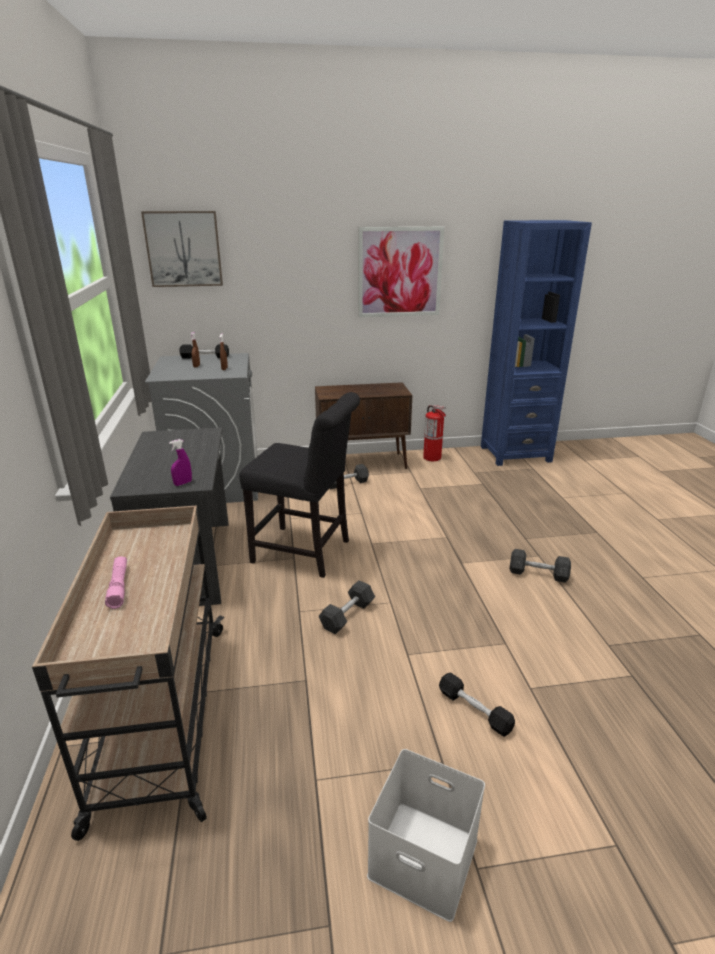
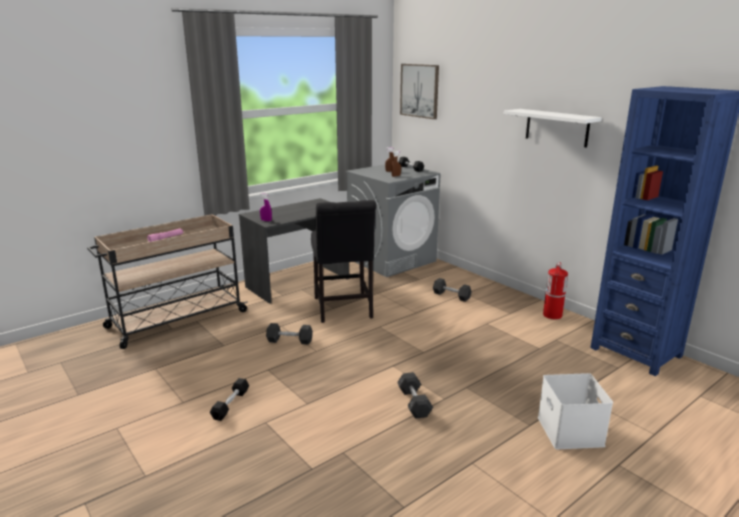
camera: 60 degrees right, 5 degrees down
brown cabinet [315,382,412,469] -> none
picture [358,227,444,317] -> white shelf [504,109,602,147]
white storage box [367,749,485,922] -> white storage box moved to [538,373,613,449]

